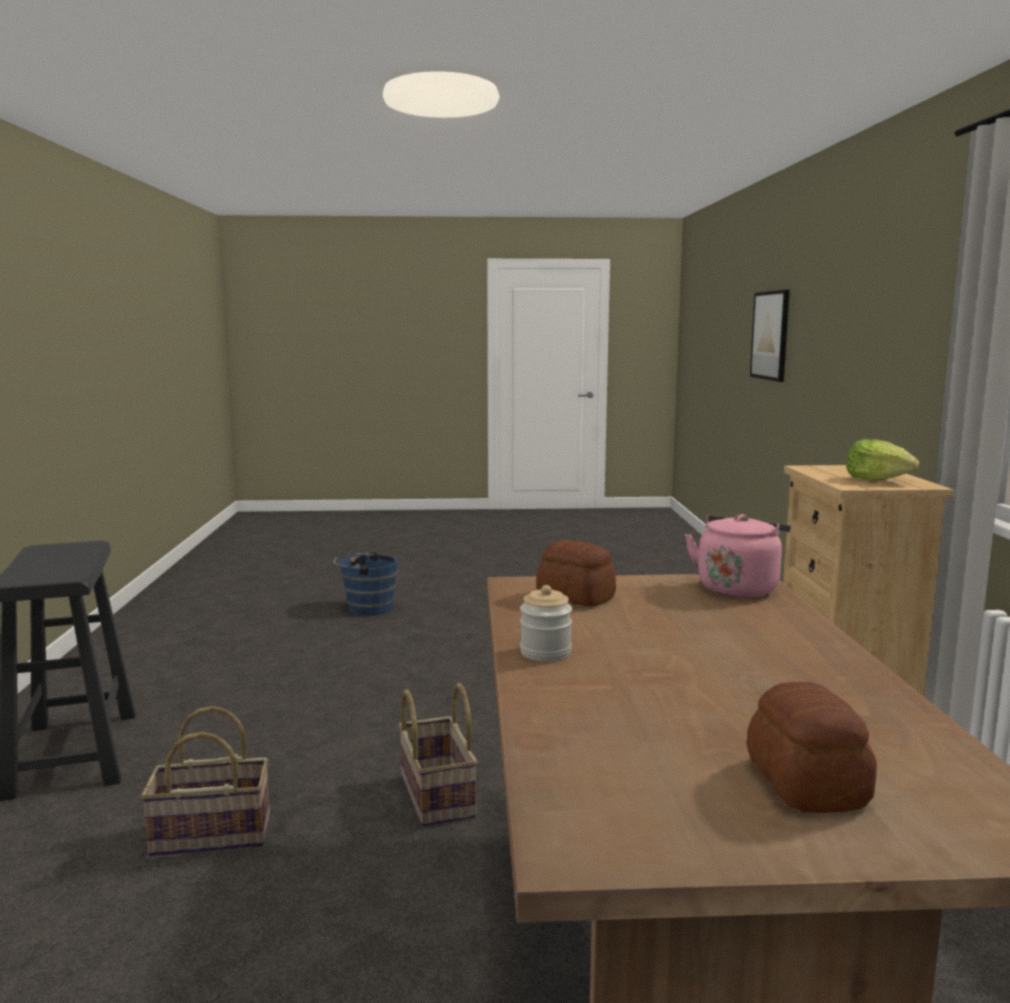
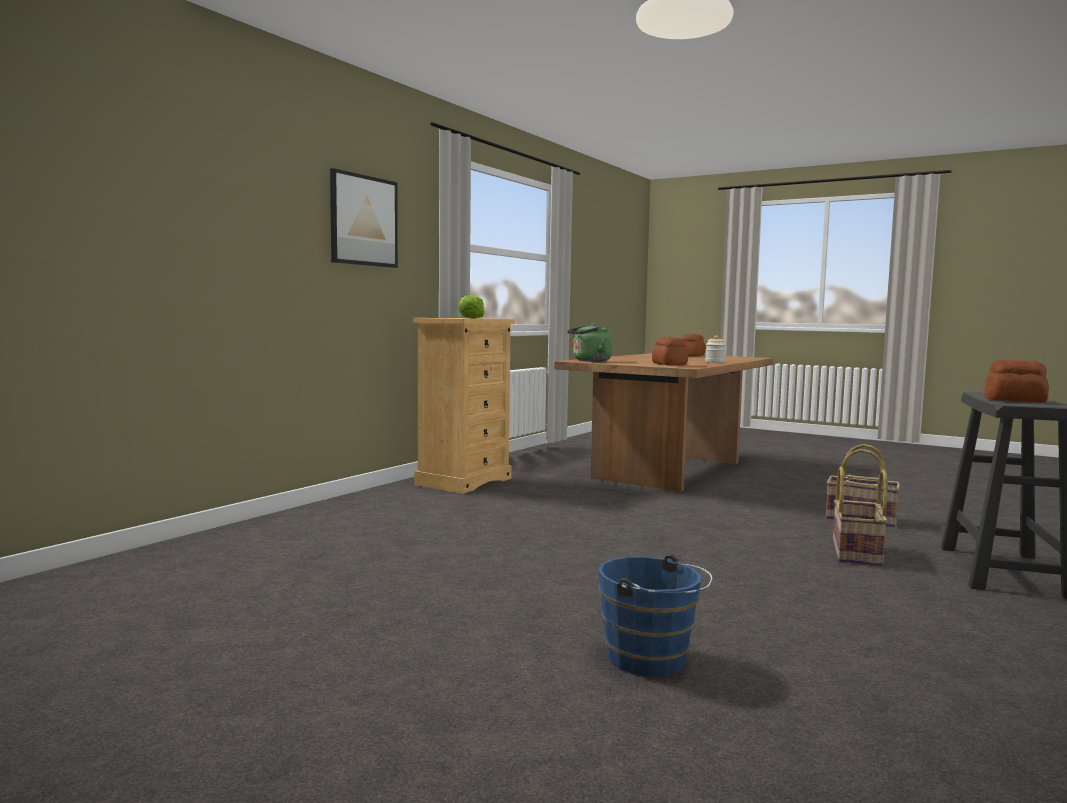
camera: 145 degrees left, 5 degrees down
basket [399,683,478,827] -> basket moved to [833,466,888,566]
pink kettle [685,514,791,597] -> green kettle [567,324,612,362]
picture [750,290,790,382] -> picture moved to [330,168,398,268]
none -> bread [984,360,1049,403]

